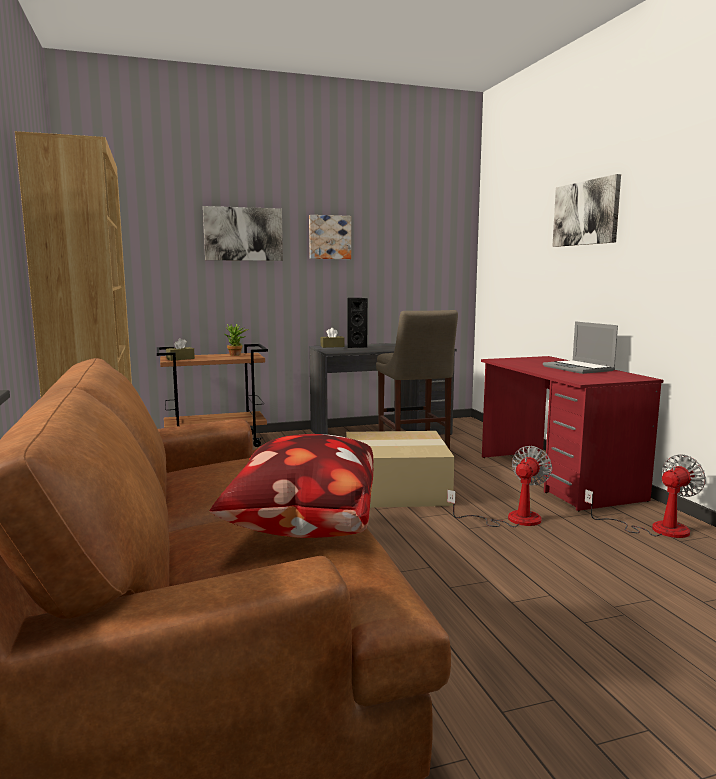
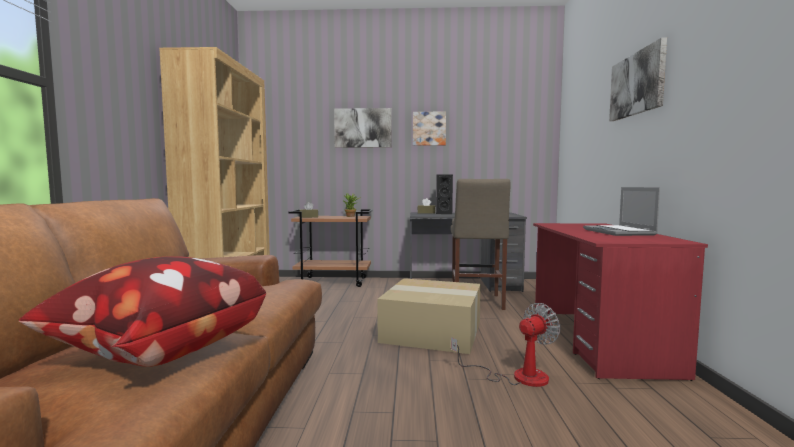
camera: 20 degrees right, 5 degrees down
fan [584,454,706,538] -> none

